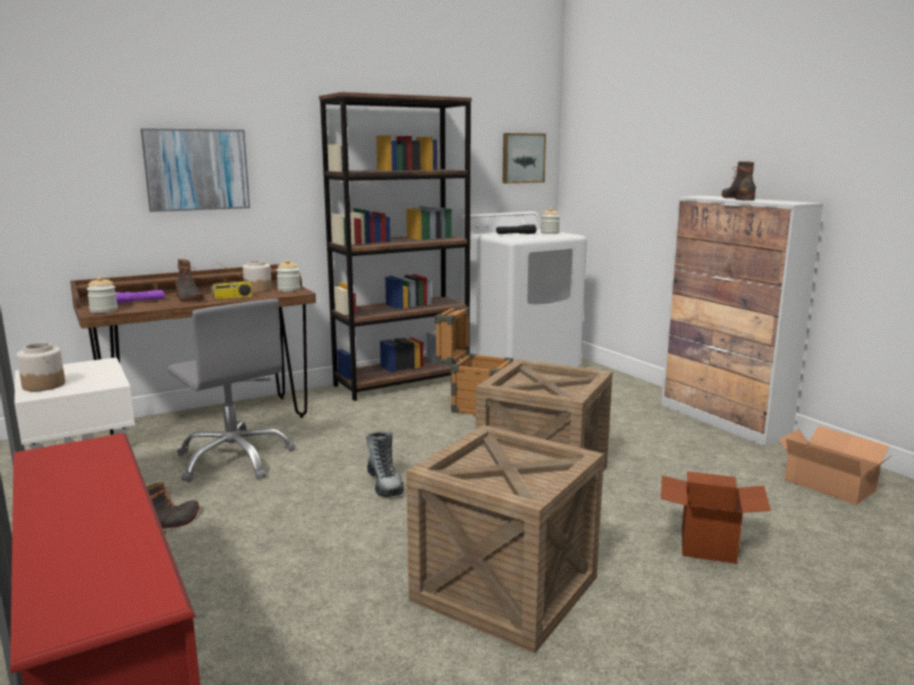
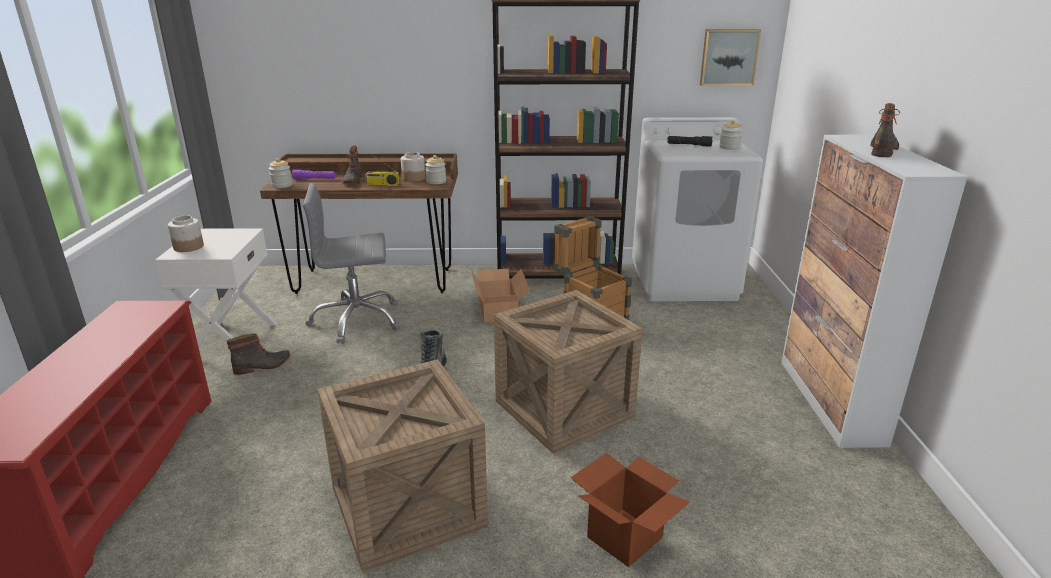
camera: 30 degrees right, 10 degrees up
picture [141,128,250,212] -> none
grey office chair [168,299,295,482] -> grey office chair turned 90 degrees clockwise [303,183,400,344]
cardboard box [779,426,892,505] -> cardboard box moved to [471,269,530,323]

